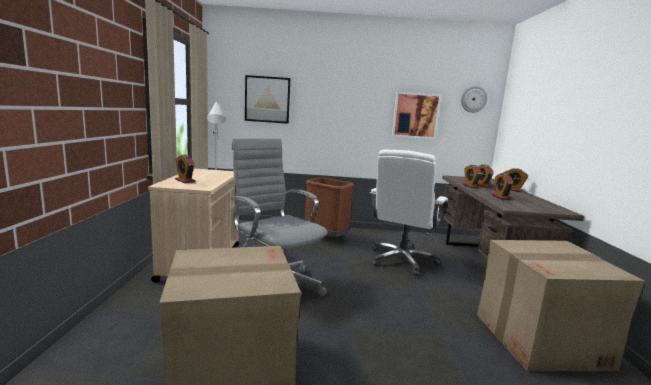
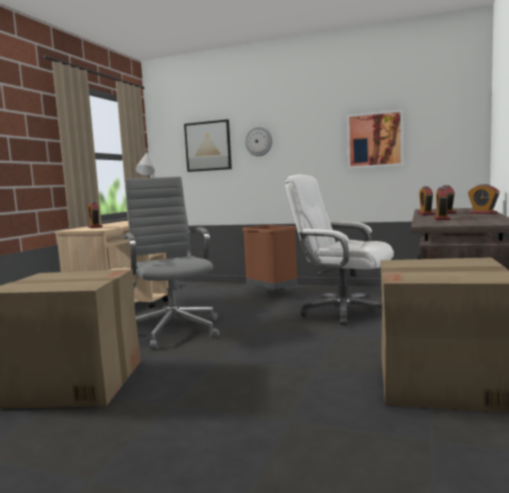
camera: 20 degrees right, 5 degrees down
white office chair [370,150,448,276] -> white office chair turned 75 degrees clockwise [285,174,394,325]
wall clock [461,86,488,113] -> wall clock moved to [245,126,272,156]

